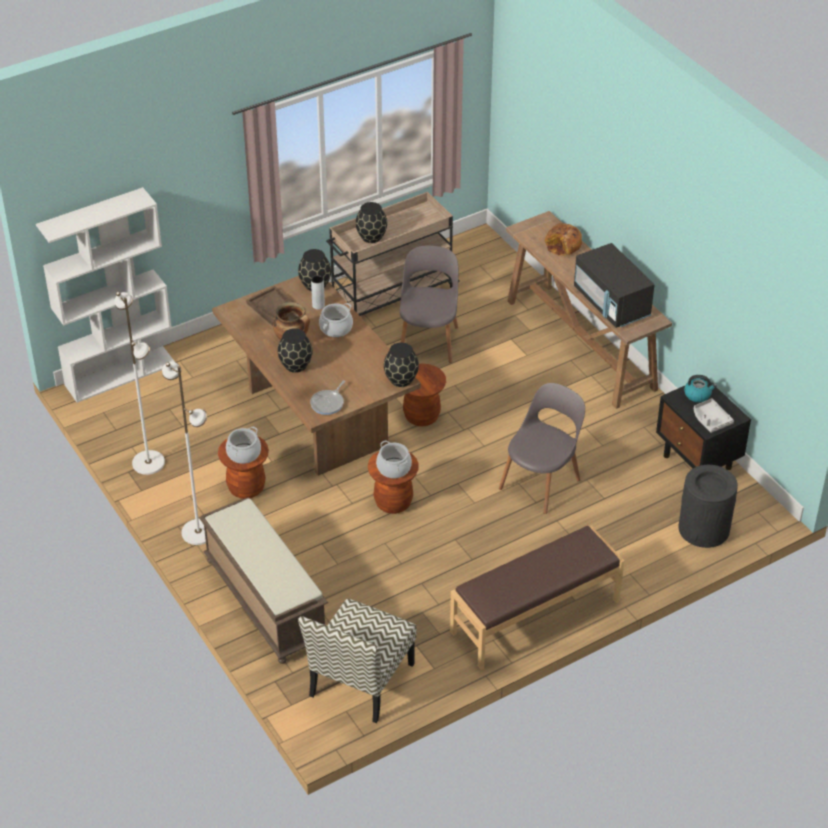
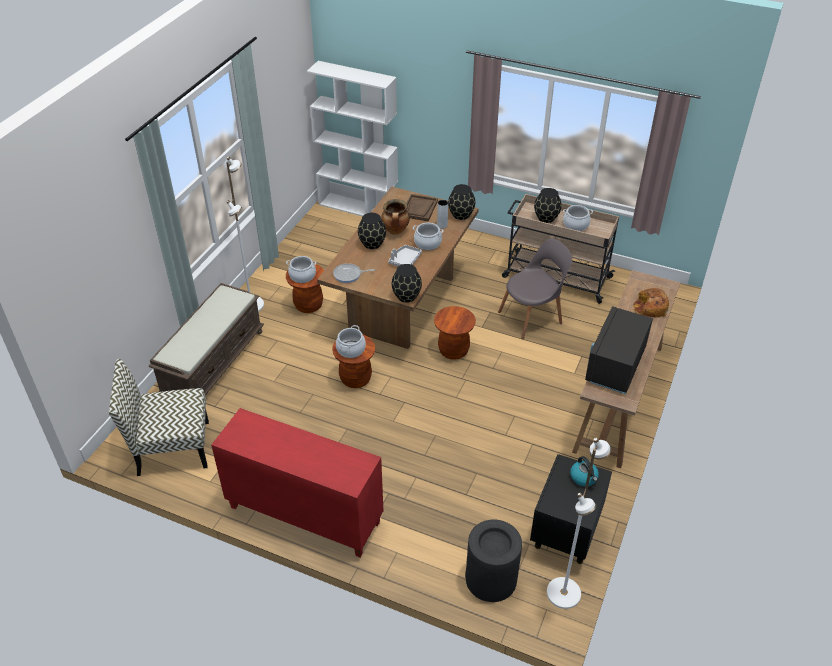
camera: 55 degrees right, 0 degrees up
white floor lamp [114,292,165,475] -> white floor lamp moved to [547,438,611,609]
brown bench [450,525,624,670] -> red cabinet [211,408,384,557]
grey chair [499,383,585,514] -> none
grey tray [694,398,734,433] -> grey tray moved to [388,245,422,266]
none -> cooking pot [563,205,593,231]

